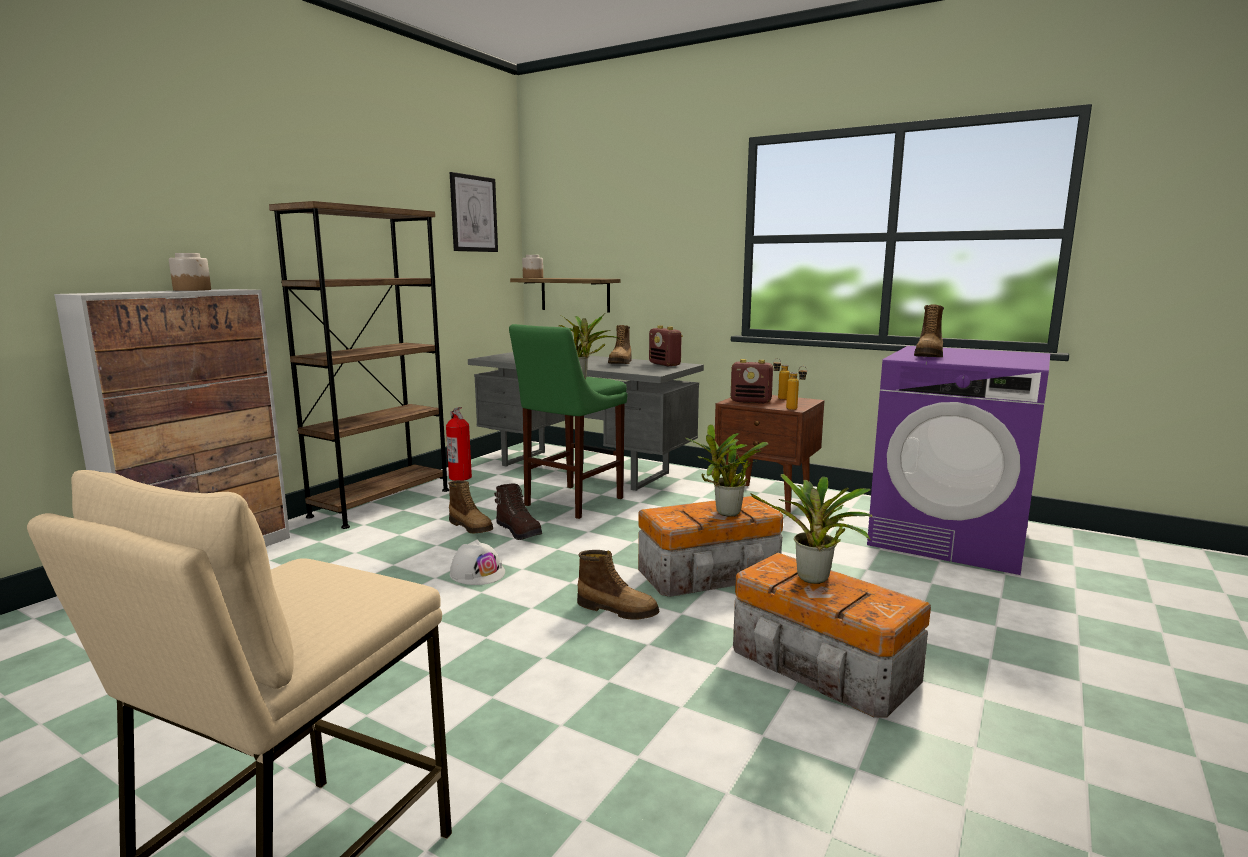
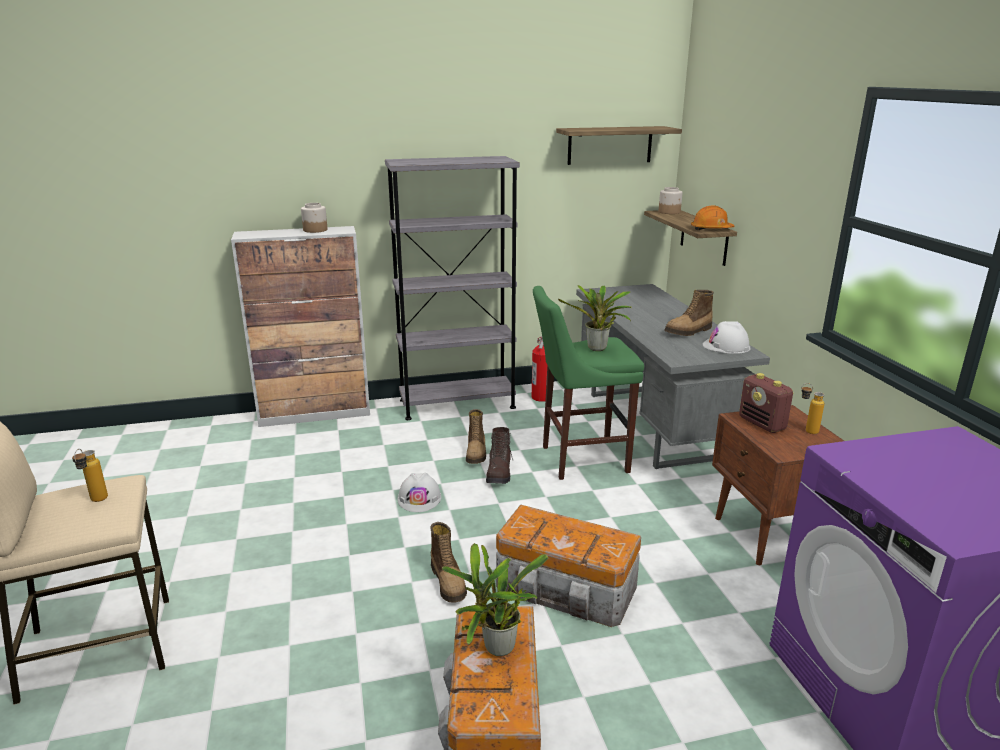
camera: 45 degrees right, 10 degrees up
brown bookcase [269,201,449,529] -> grey bookcase [385,156,520,420]
picture [450,172,498,252] -> shelf [556,126,682,165]
radio [649,325,683,366] -> white hard hat [703,321,751,354]
potted plant [685,424,768,516] -> none
bottle [786,366,807,410] -> bottle moved to [72,449,108,502]
boot [914,304,944,357] -> none
none -> orange hard hat [691,206,734,230]

